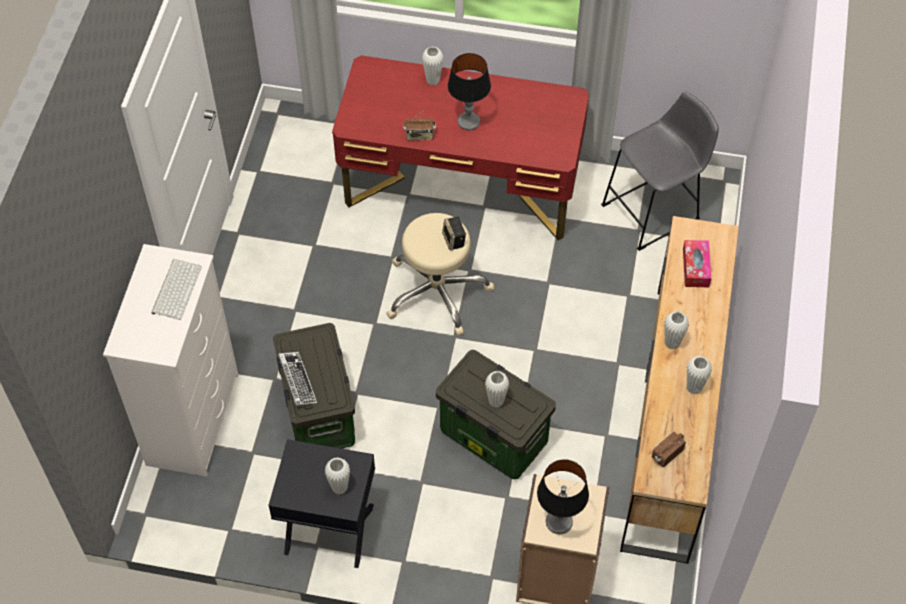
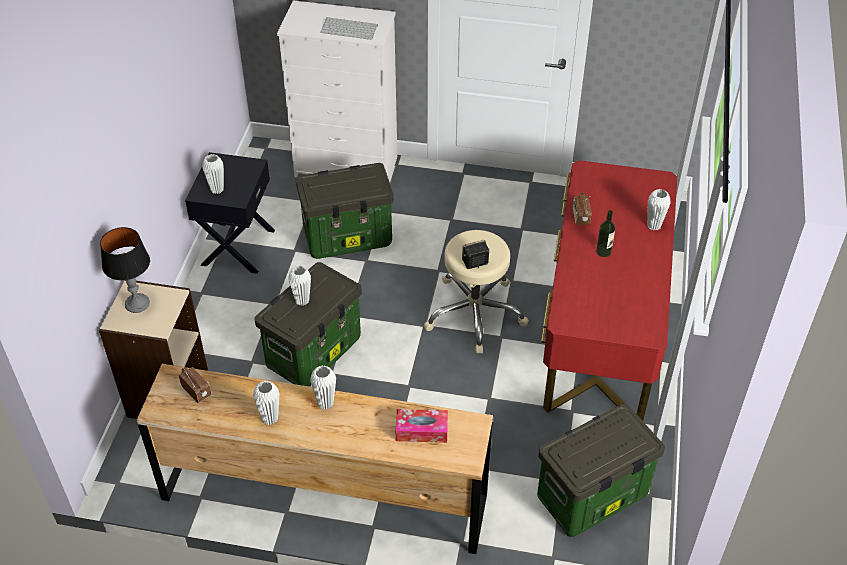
camera: 90 degrees right, 10 degrees down
keyboard [278,352,317,406] -> none
table lamp [448,53,491,130] -> bottle [596,210,615,257]
grey stool [601,91,719,251] -> storage box [537,404,665,537]

